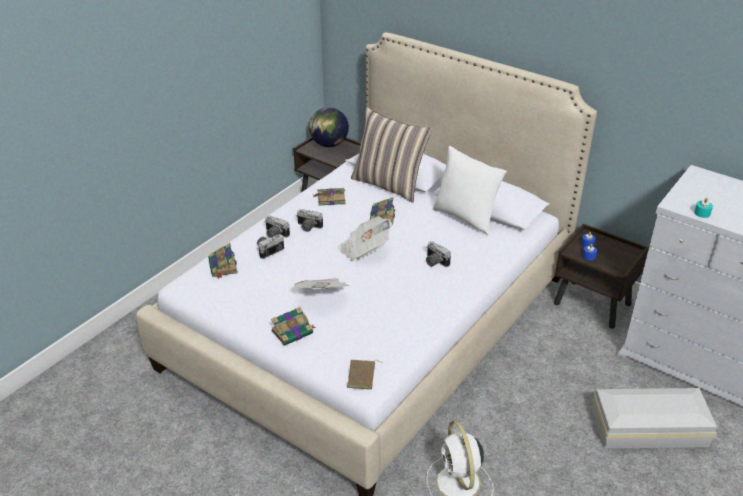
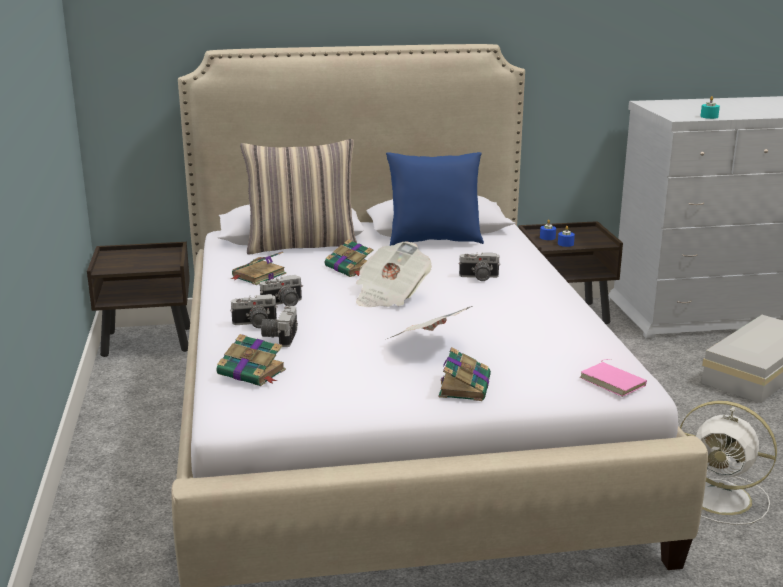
camera: 45 degrees left, 15 degrees down
globe [309,107,349,147] -> none
brown book [347,360,383,390] -> pink book [580,359,647,397]
white pillow [433,146,507,235] -> blue pillow [386,152,484,246]

